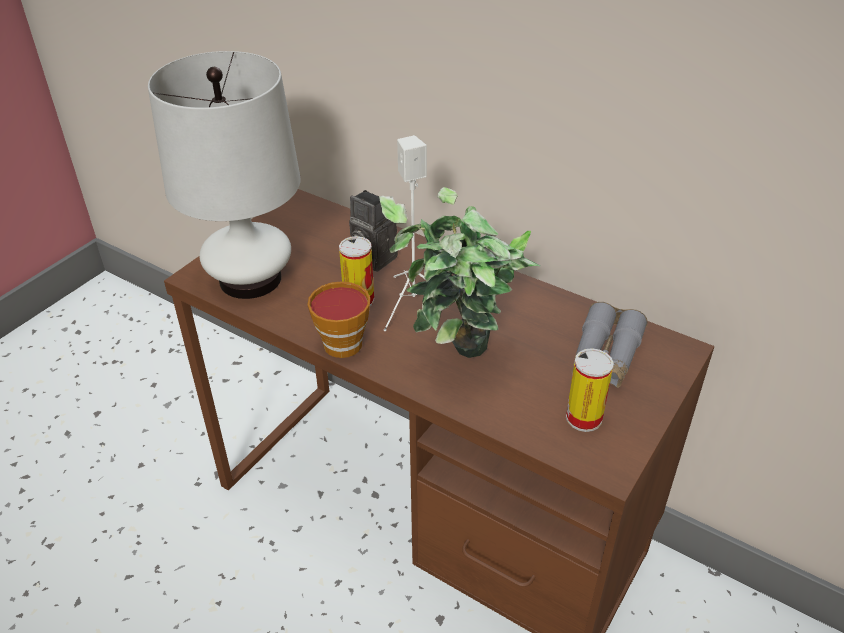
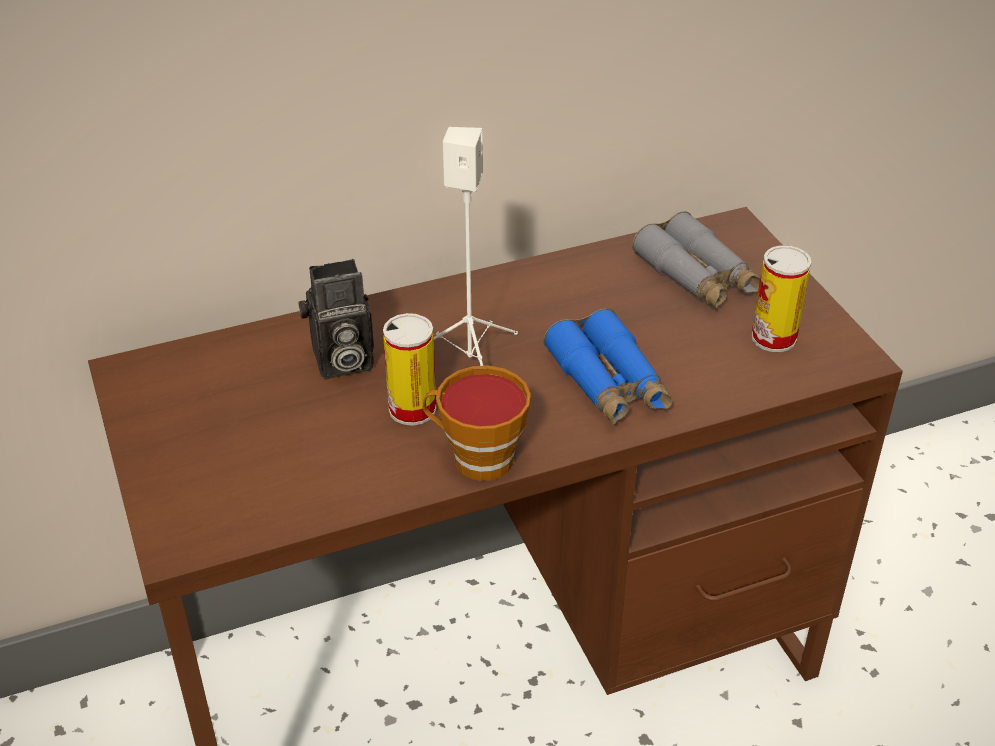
camera: 55 degrees left, 0 degrees up
white table lamp [148,51,301,299] -> none
potted plant [379,187,540,358] -> blue binoculars [543,309,673,425]

